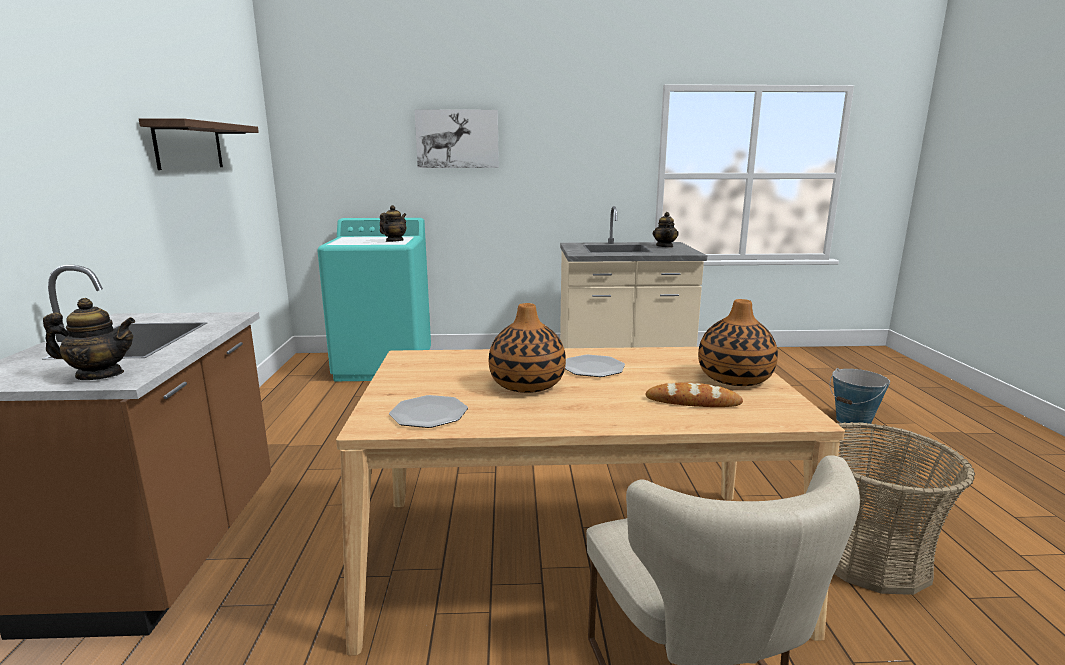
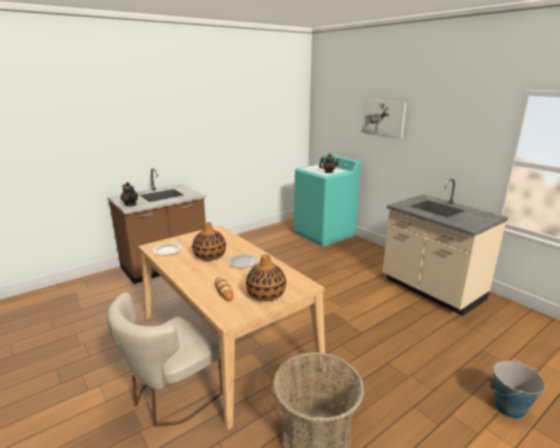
camera: 55 degrees right, 5 degrees up
shelf [139,118,259,170] -> none
teapot [653,212,679,247] -> none

